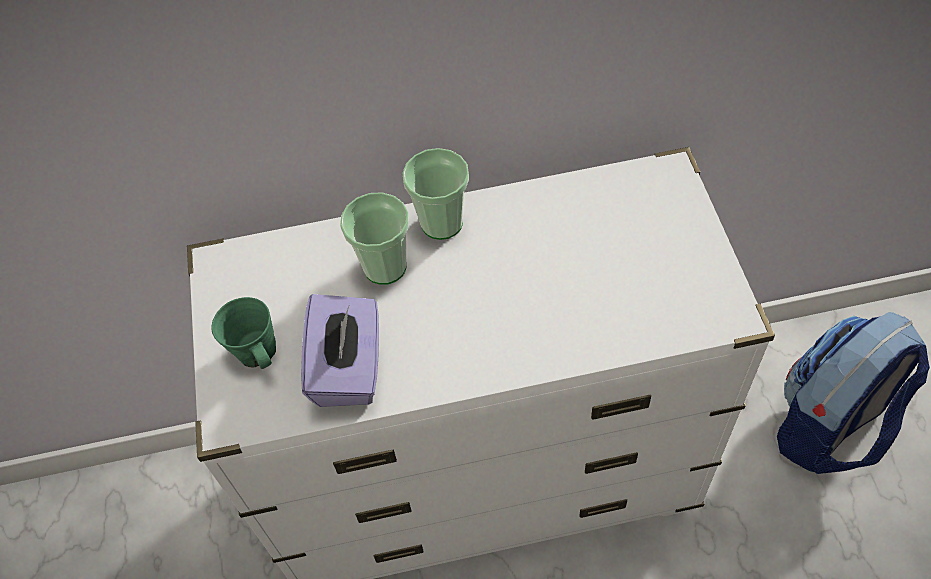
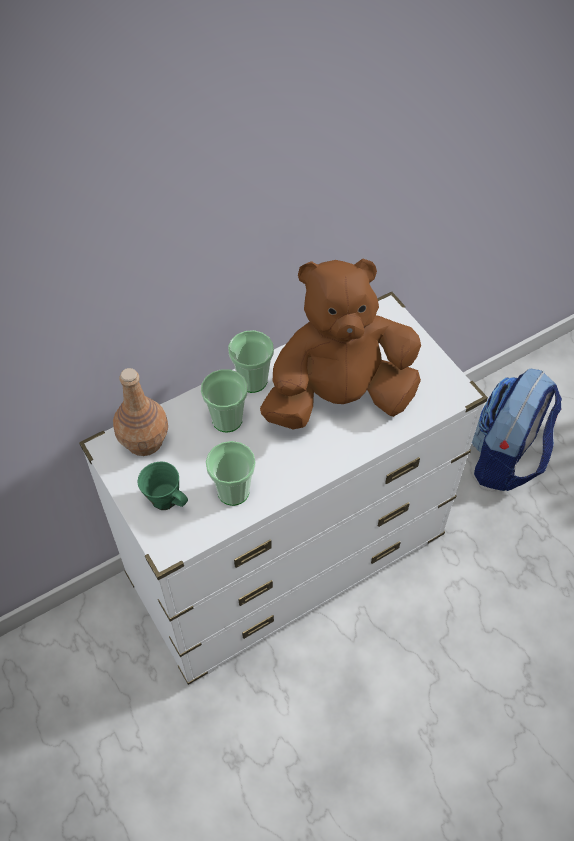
camera: 25 degrees left, 0 degrees up
purple tissue box [301,294,379,407] -> cup [206,441,256,506]
none -> brown bottle [113,368,168,456]
none -> brown plush toy [260,259,421,429]

